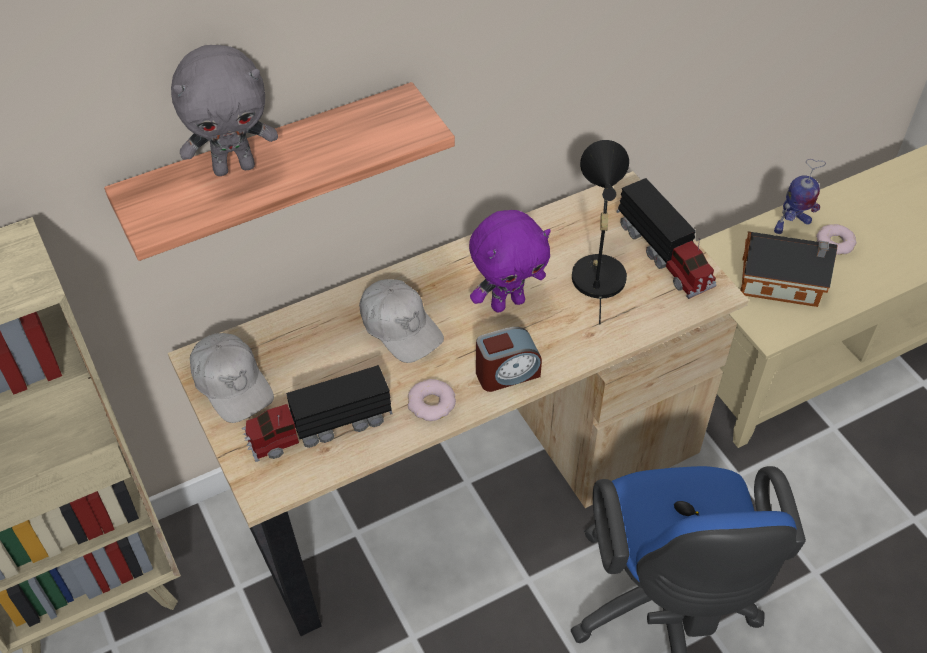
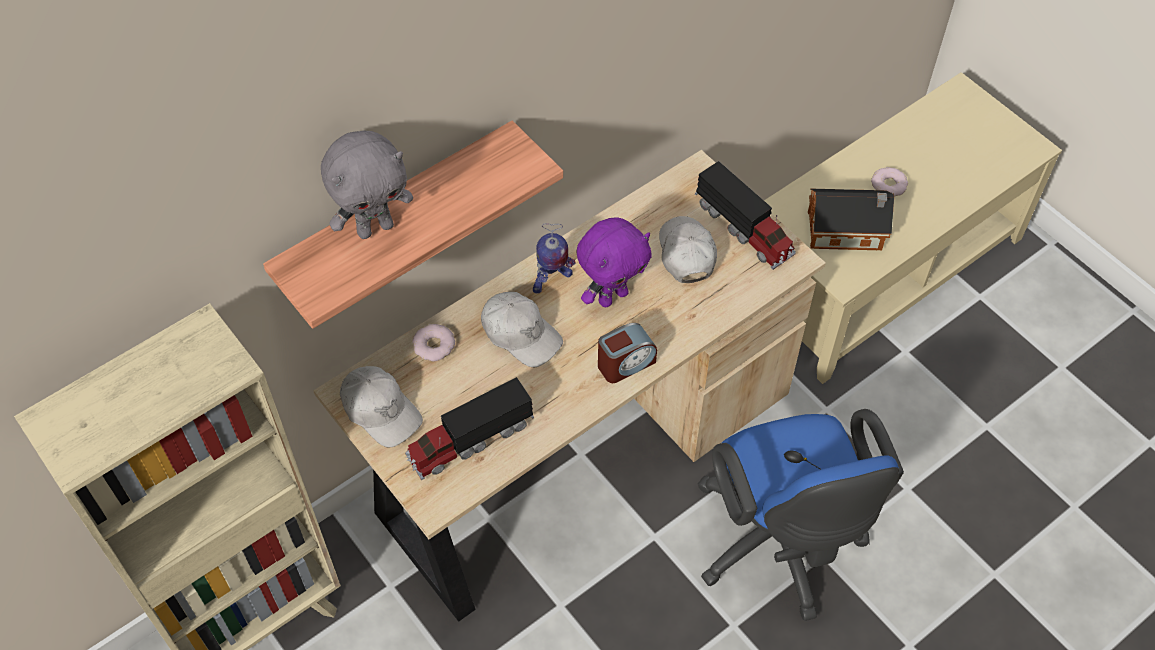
camera: 10 degrees left, 5 degrees up
donut [408,379,456,421] -> donut moved to [412,324,455,362]
black table lamp [572,140,629,325] -> white cap [659,216,717,283]
toy robot [774,159,826,234] -> toy robot moved to [533,223,575,294]

